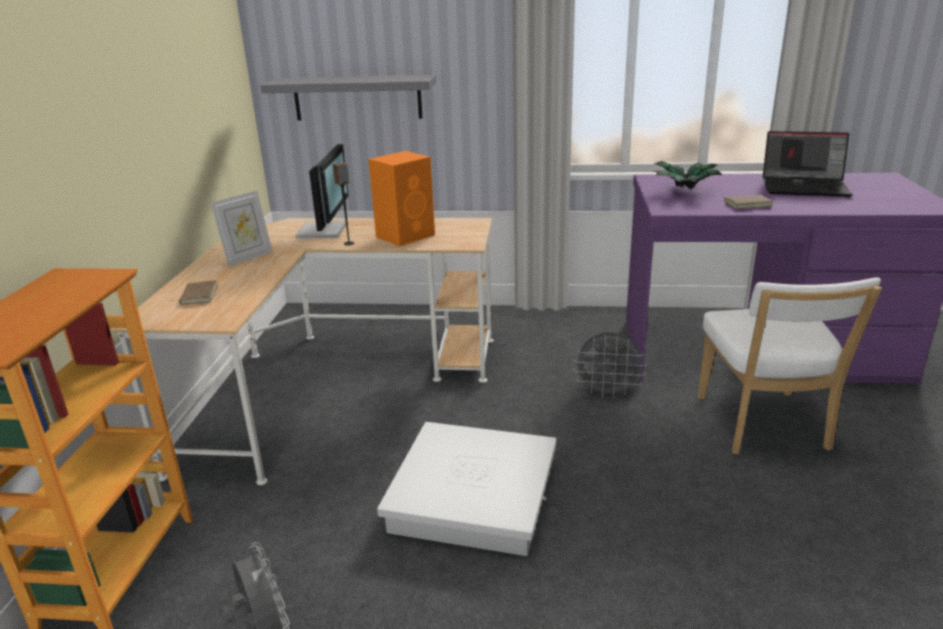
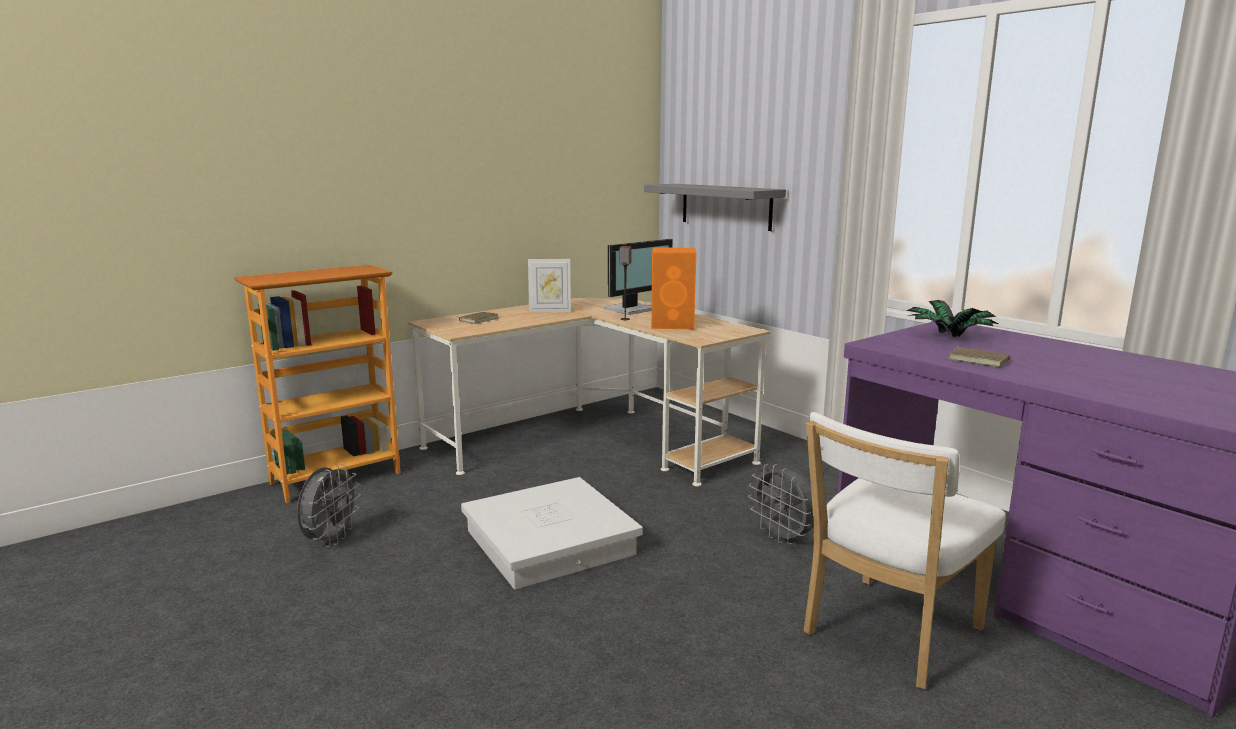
camera: 45 degrees right, 10 degrees down
laptop [763,131,852,197] -> none

